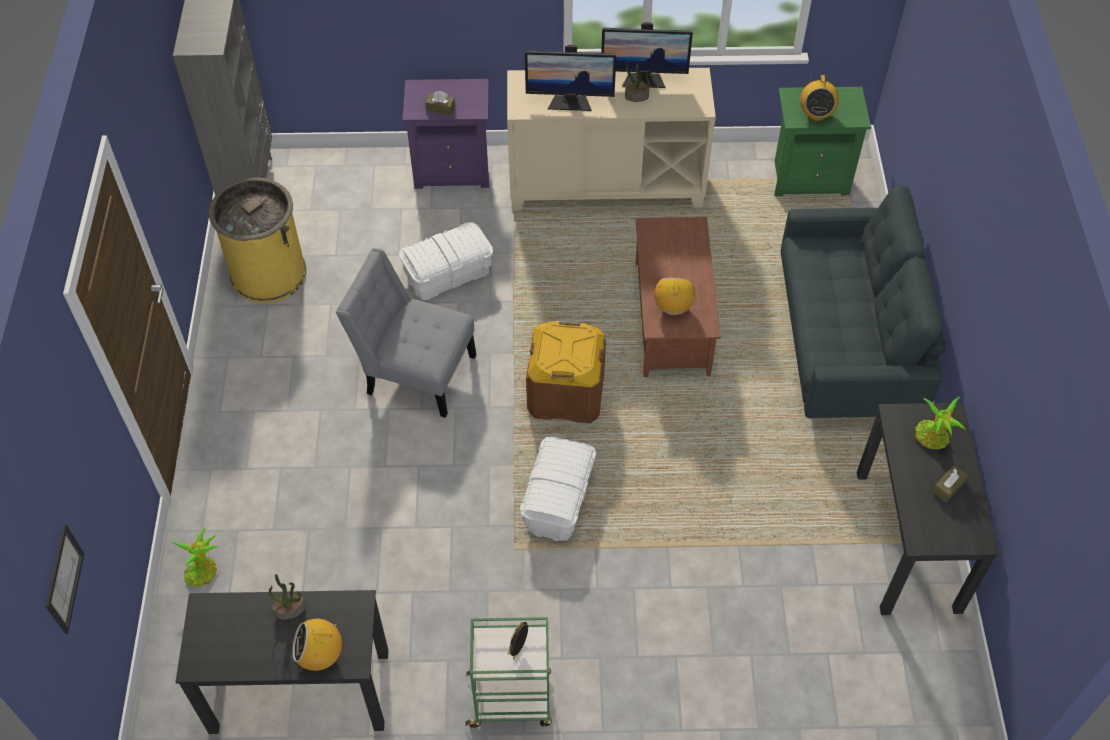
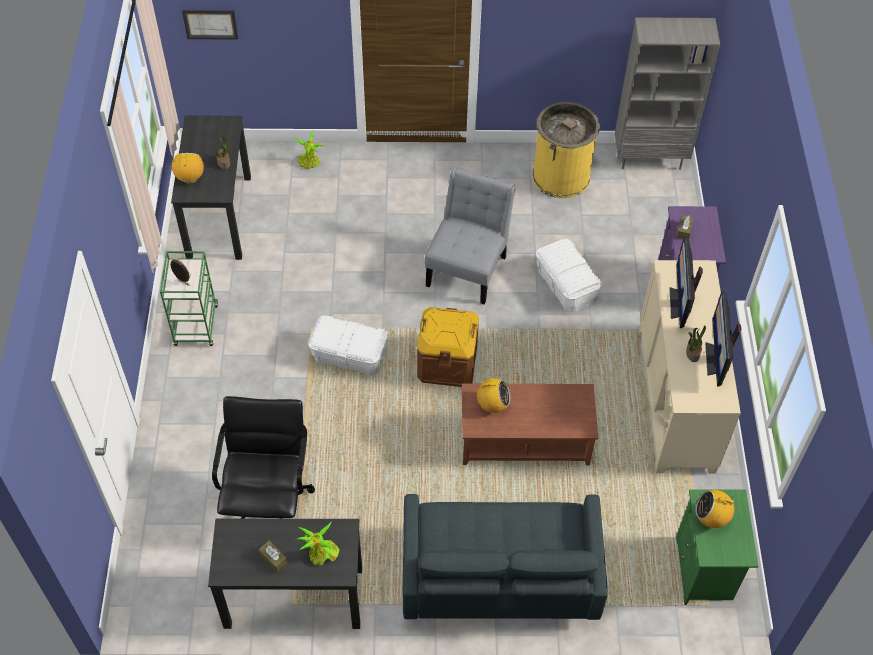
camera: 90 degrees right, 0 degrees up
none -> black office chair [212,396,315,519]

